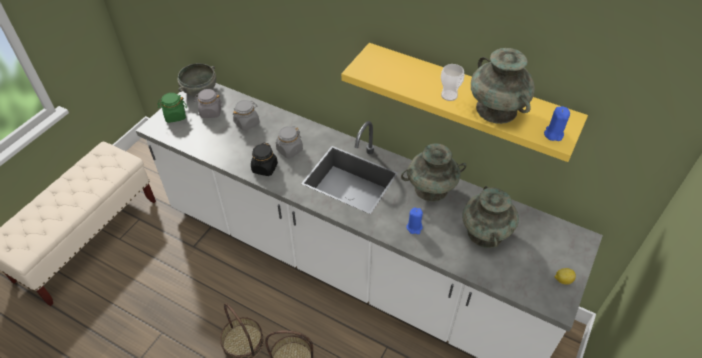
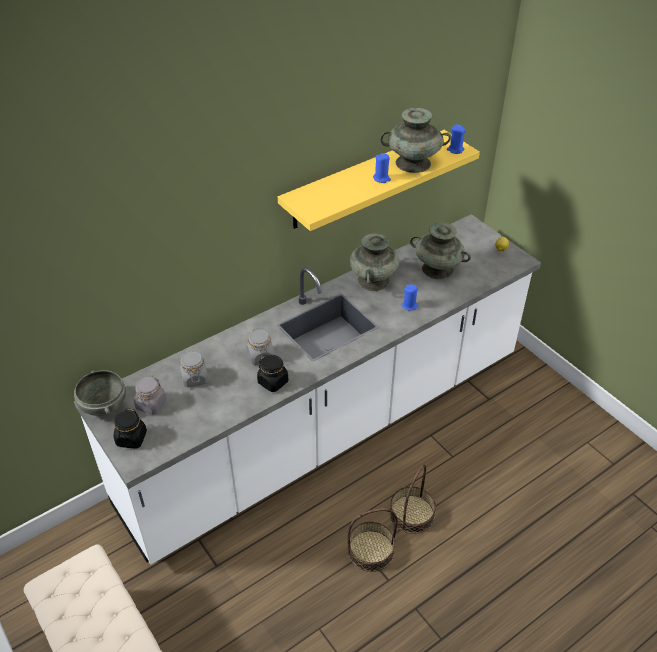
camera: 65 degrees left, 5 degrees down
green jar [157,93,187,123] -> black jar [114,408,147,449]
cup [441,64,465,101] -> blue candle [373,153,391,183]

